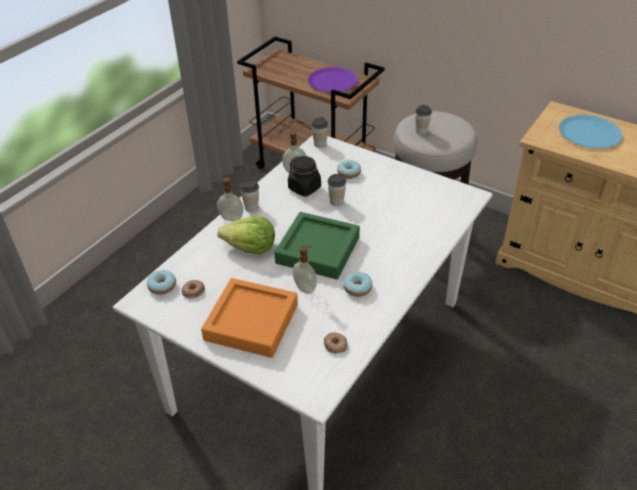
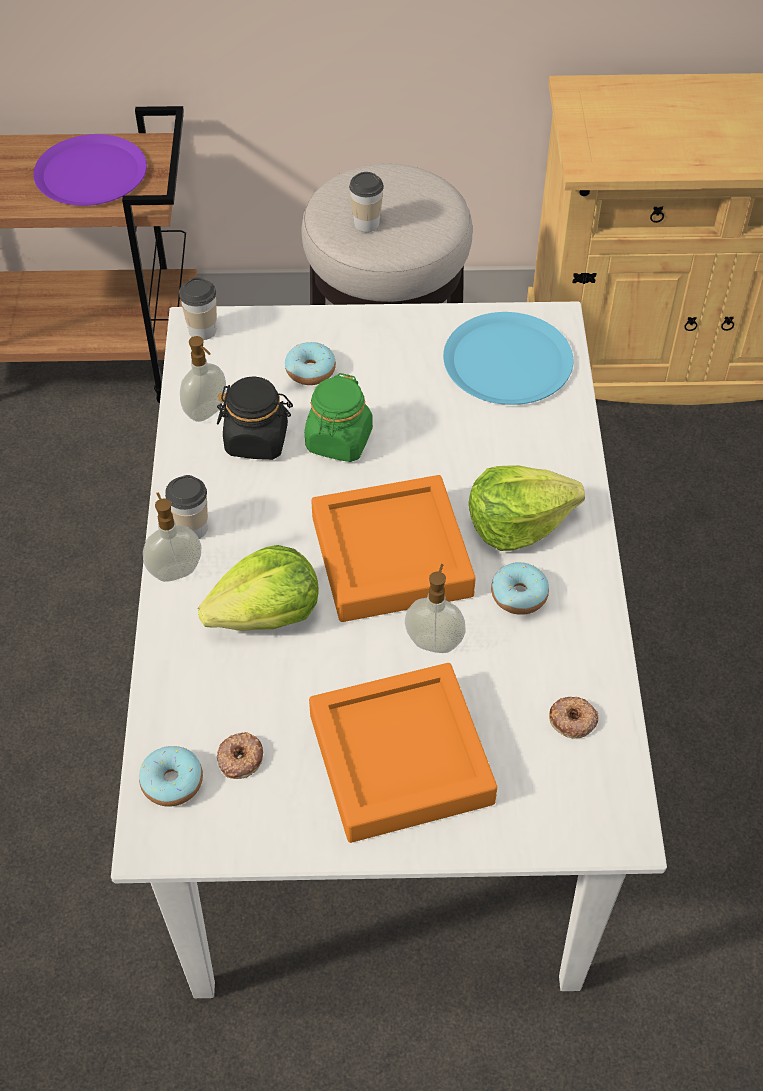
camera: 35 degrees left, 10 degrees up
green tray [274,212,360,279] -> orange tray [311,475,476,622]
cup [327,174,346,206] -> green jar [305,373,373,462]
blue plate [559,115,623,149] -> blue plate moved to [443,312,573,405]
none -> lettuce [469,465,585,551]

